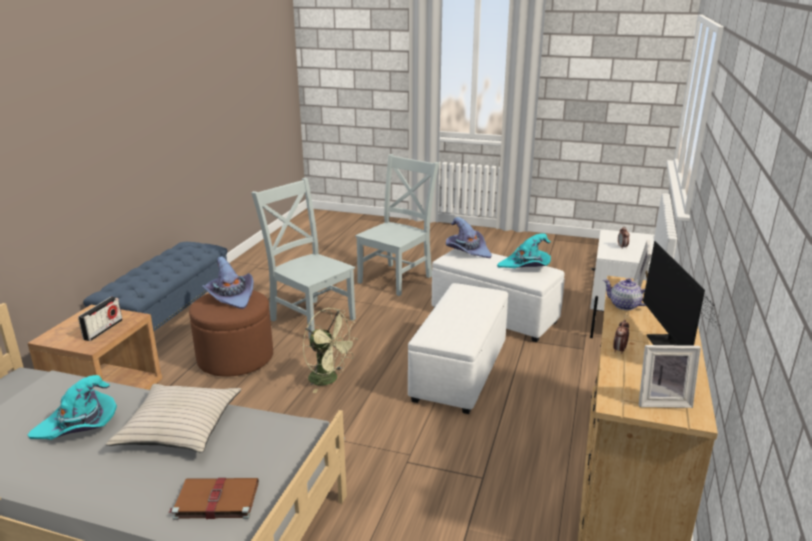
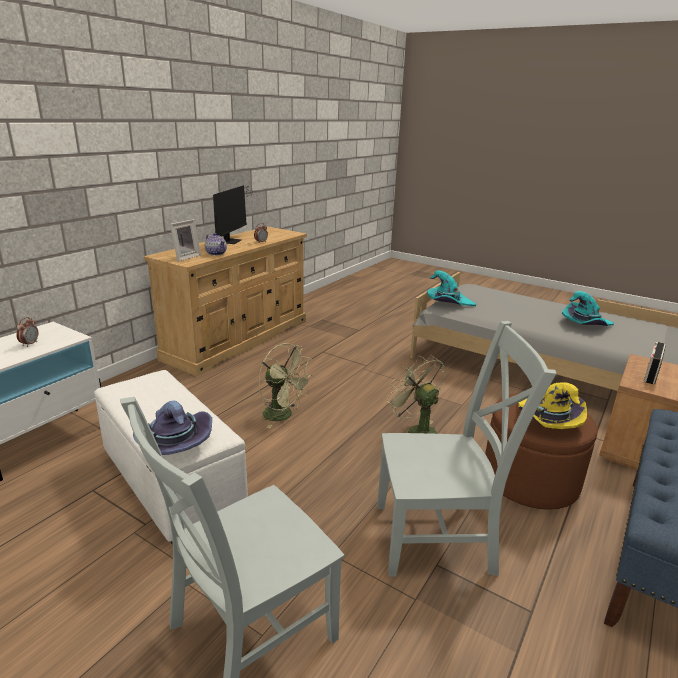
camera: 165 degrees left, 0 degrees up
beige pillow [106,384,241,452] -> none
brown book [168,478,259,520] -> none
purple hat [202,256,254,309] -> yellow hat [518,382,587,429]
grey chair [251,178,356,340] -> grey chair turned 60 degrees counterclockwise [377,321,557,577]
white ottoman [408,283,508,414] -> green fan [259,343,313,429]
turquoise hat [497,233,551,268] -> turquoise hat moved to [427,270,476,306]
picture frame [639,345,701,408] -> none

